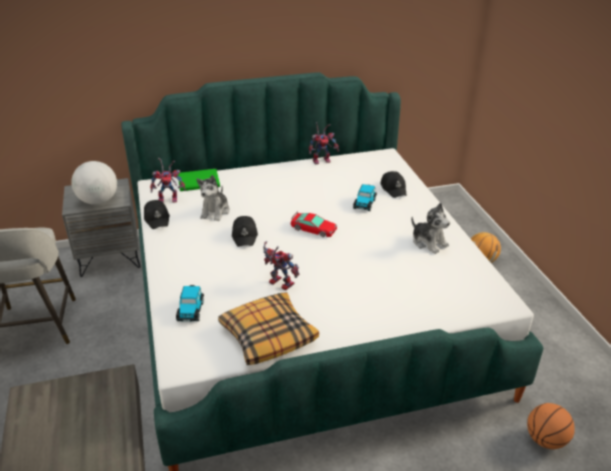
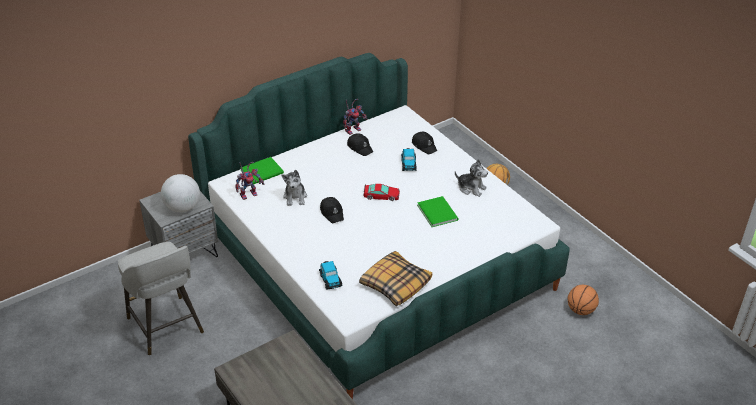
camera: 20 degrees left, 5 degrees up
black cap [144,200,170,229] -> black cap moved to [347,133,373,156]
toy robot [263,241,299,290] -> none
none -> green book [417,196,458,227]

